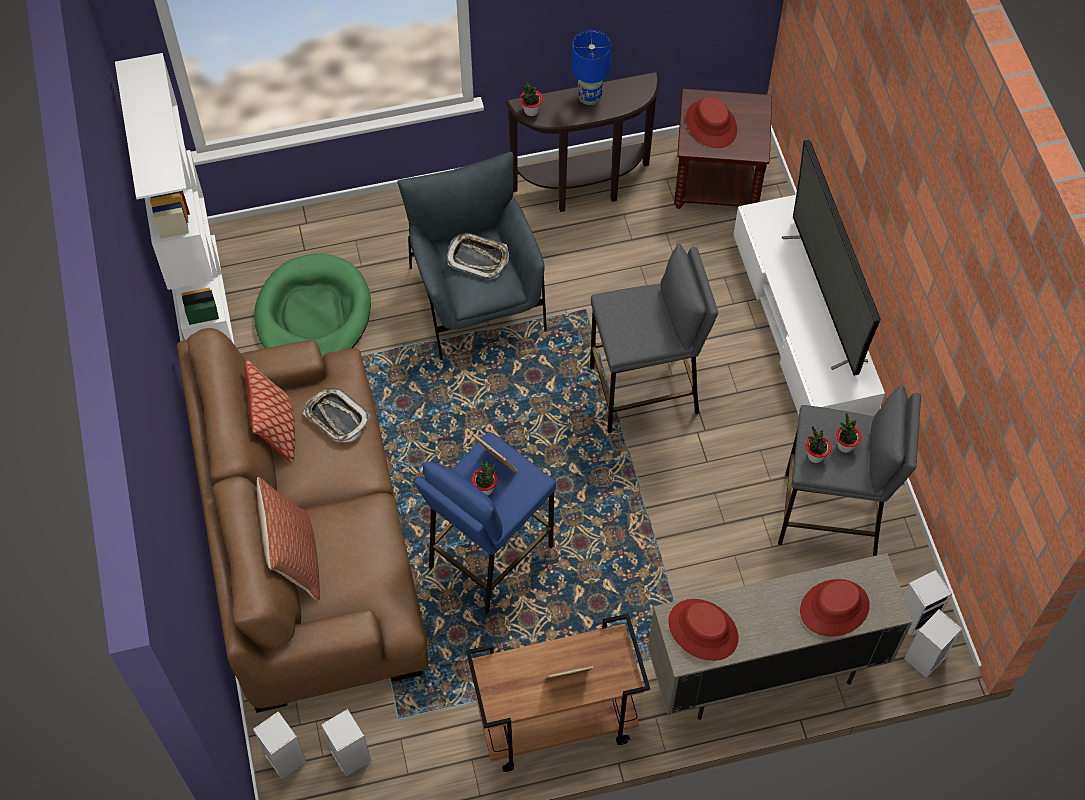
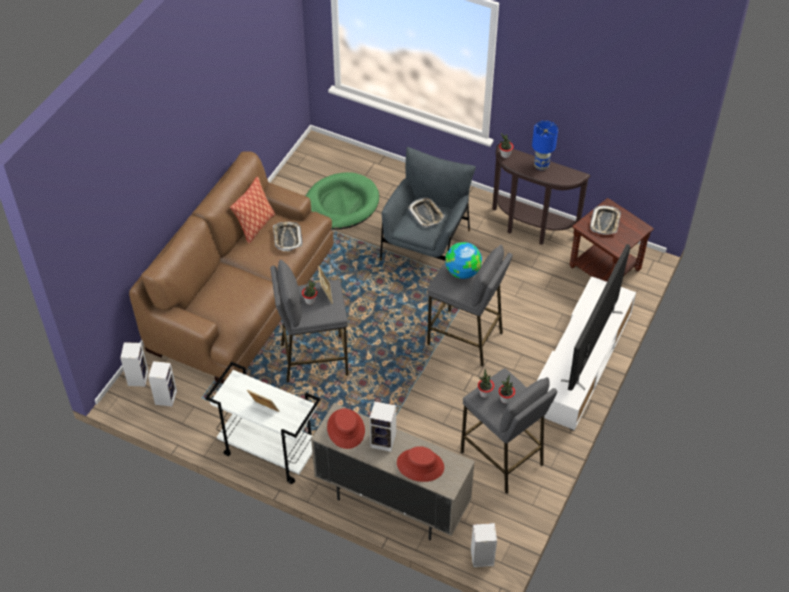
camera: 40 degrees right, 10 degrees down
white bookcase [115,53,235,345] -> none
pillow [257,477,320,600] -> none
blue stool [414,432,556,614] -> grey stool [270,260,348,383]
brown cart [466,613,650,772] -> white cart [205,362,321,484]
red hat [686,96,737,148] -> tray [590,206,621,235]
speaker [903,570,952,637] -> speaker moved to [370,402,396,452]
none -> globe [445,242,482,279]

